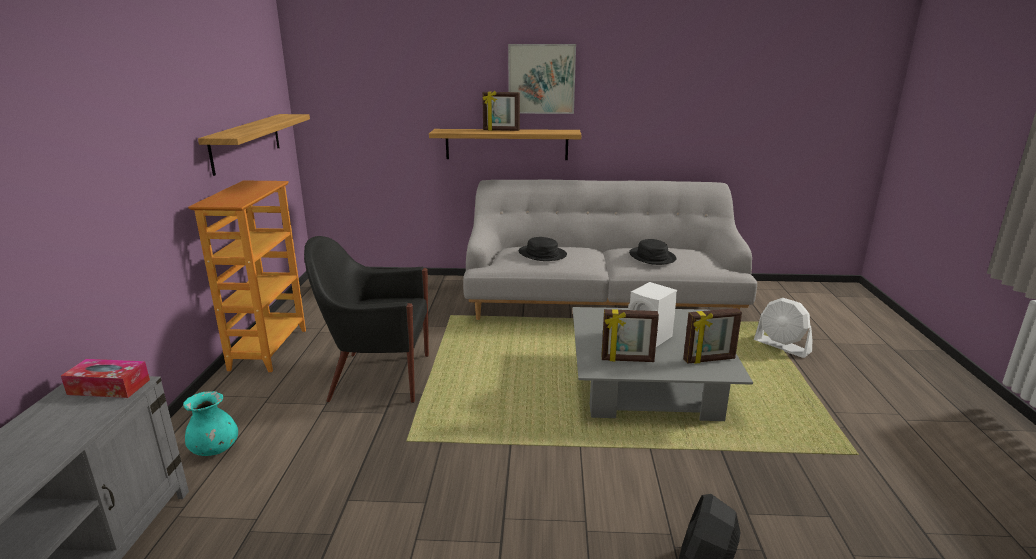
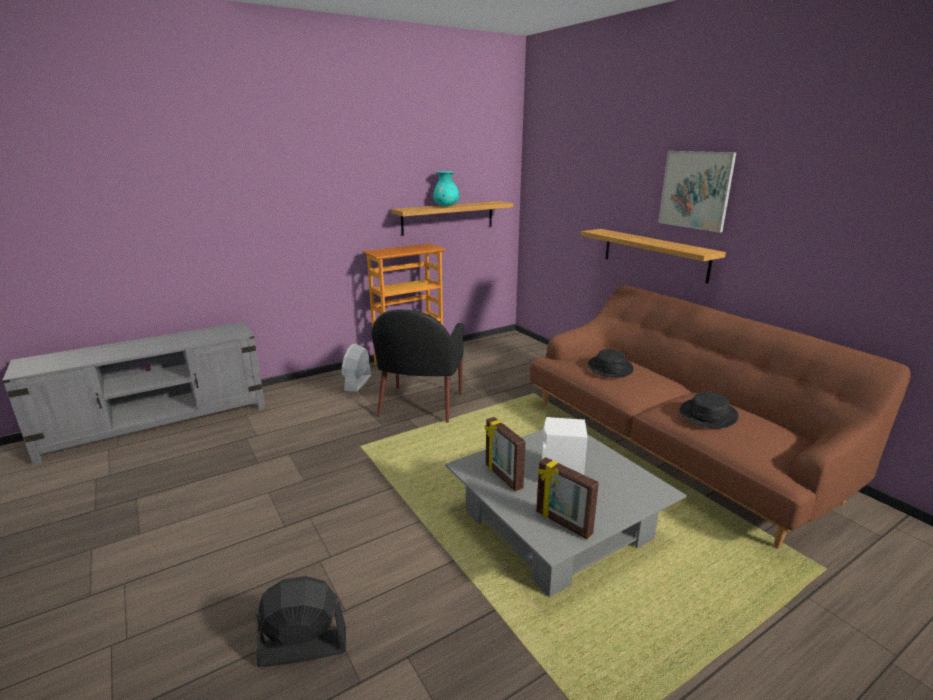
camera: 55 degrees right, 0 degrees up
tissue box [61,359,150,398] -> none
turquoise vase [183,391,238,456] -> turquoise vase moved to [433,171,459,206]
black armchair [304,236,429,403] -> black armchair turned 135 degrees counterclockwise [371,309,464,423]
grey sofa [463,180,757,320] -> brown sofa [530,285,910,549]
picture frame [482,91,520,131] -> none
white fan [754,298,812,358] -> white fan moved to [342,343,371,392]

